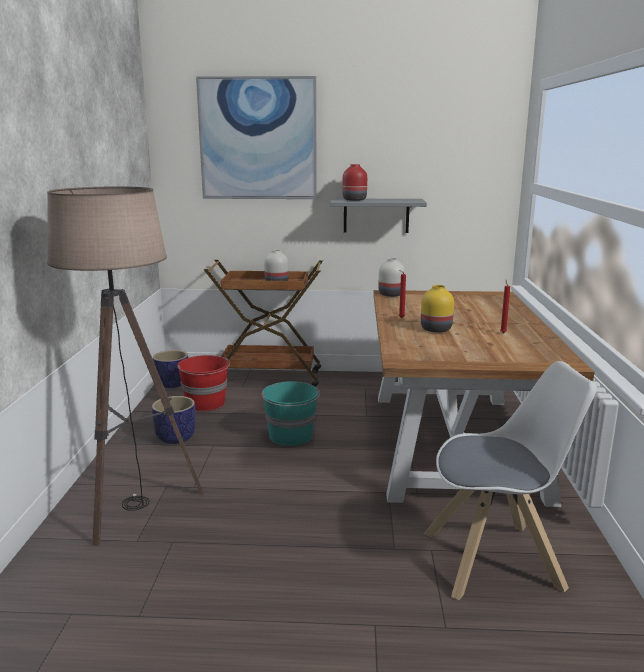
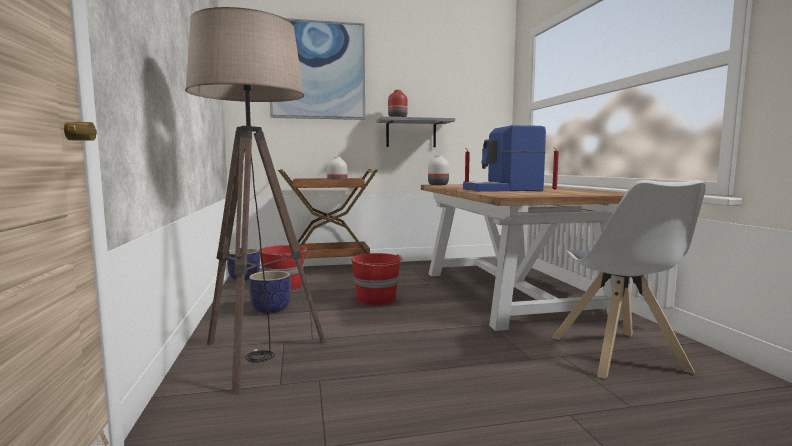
camera: 15 degrees left, 10 degrees down
turquoise bucket [261,381,320,446] -> red bucket [351,253,403,306]
yellow vase [421,285,454,332] -> coffee machine [463,125,546,192]
chair [424,361,597,600] -> chair turned 105 degrees clockwise [552,180,706,379]

